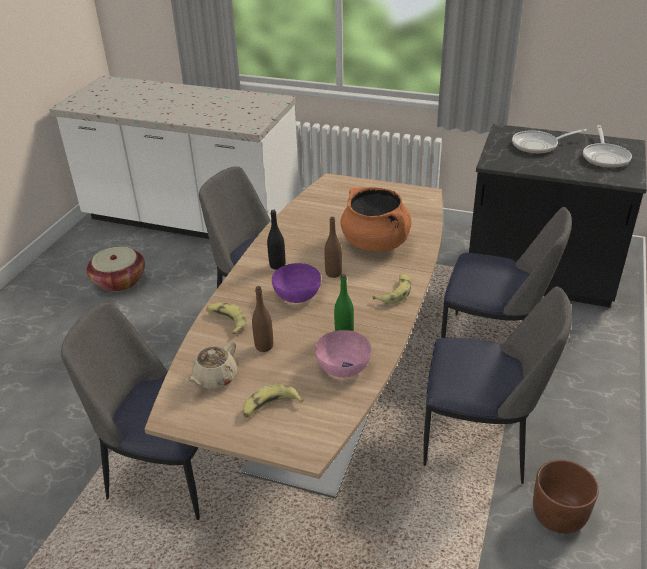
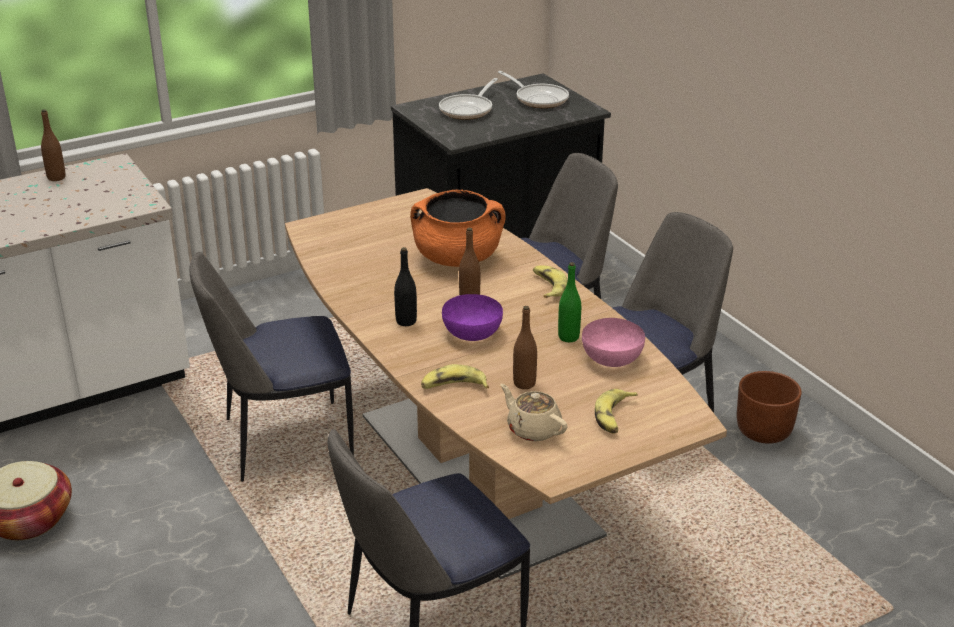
camera: 50 degrees left, 5 degrees down
beige teapot [186,342,237,389] -> beige teapot turned 150 degrees clockwise [500,384,568,442]
none -> brown bottle [41,109,65,181]

